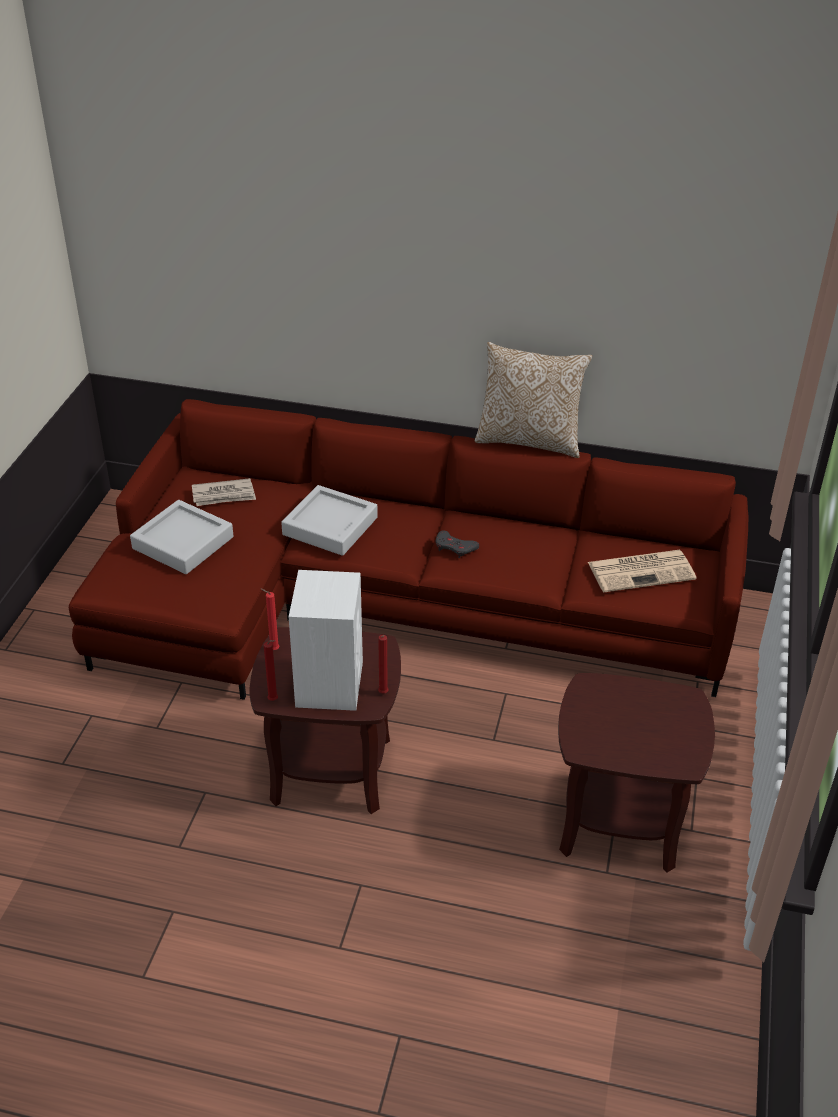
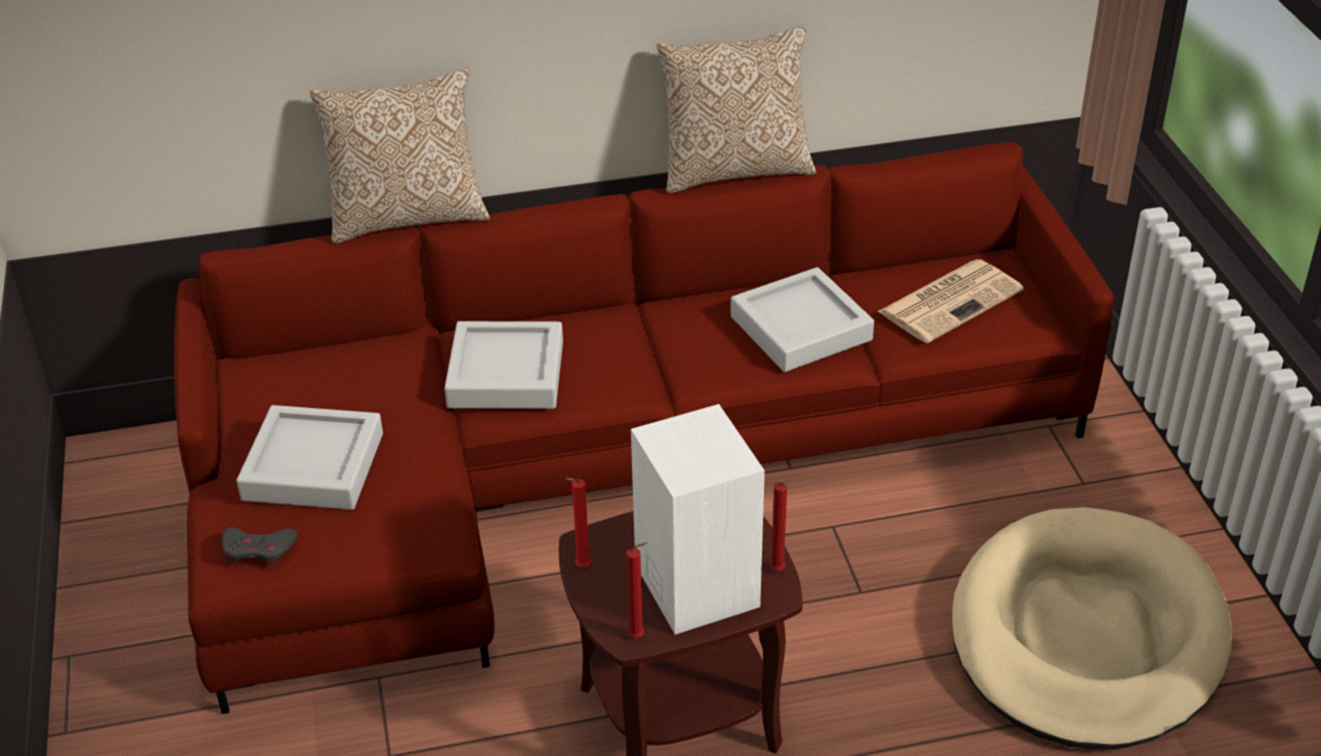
camera: 25 degrees left, 0 degrees up
newspaper [192,478,256,506] -> none
grey game controller [436,530,479,558] -> grey game controller moved to [222,527,298,566]
brown side table [558,673,715,873] -> beige dog bed [952,507,1232,750]
none -> pillow [310,68,490,244]
none -> grey tray [731,267,874,372]

